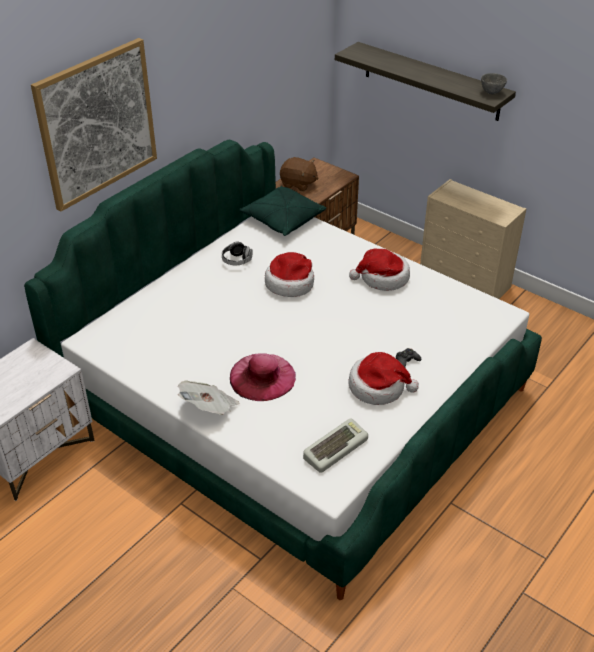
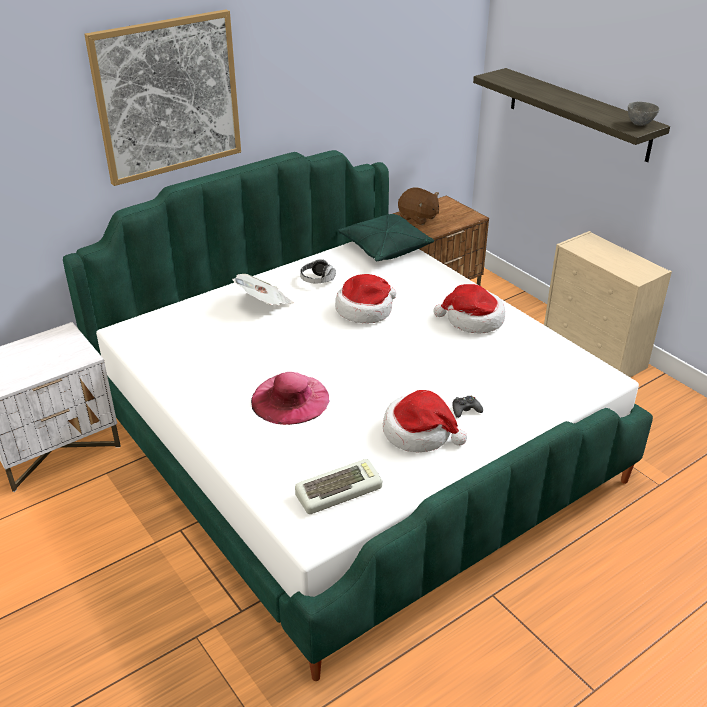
camera: 15 degrees right, 5 degrees down
newspaper [178,380,239,415] -> newspaper moved to [232,274,294,306]

